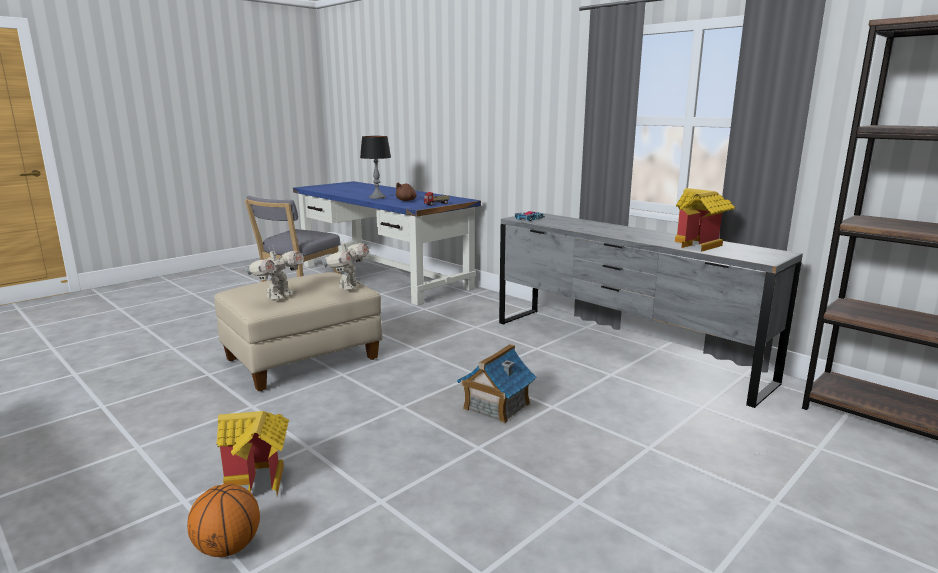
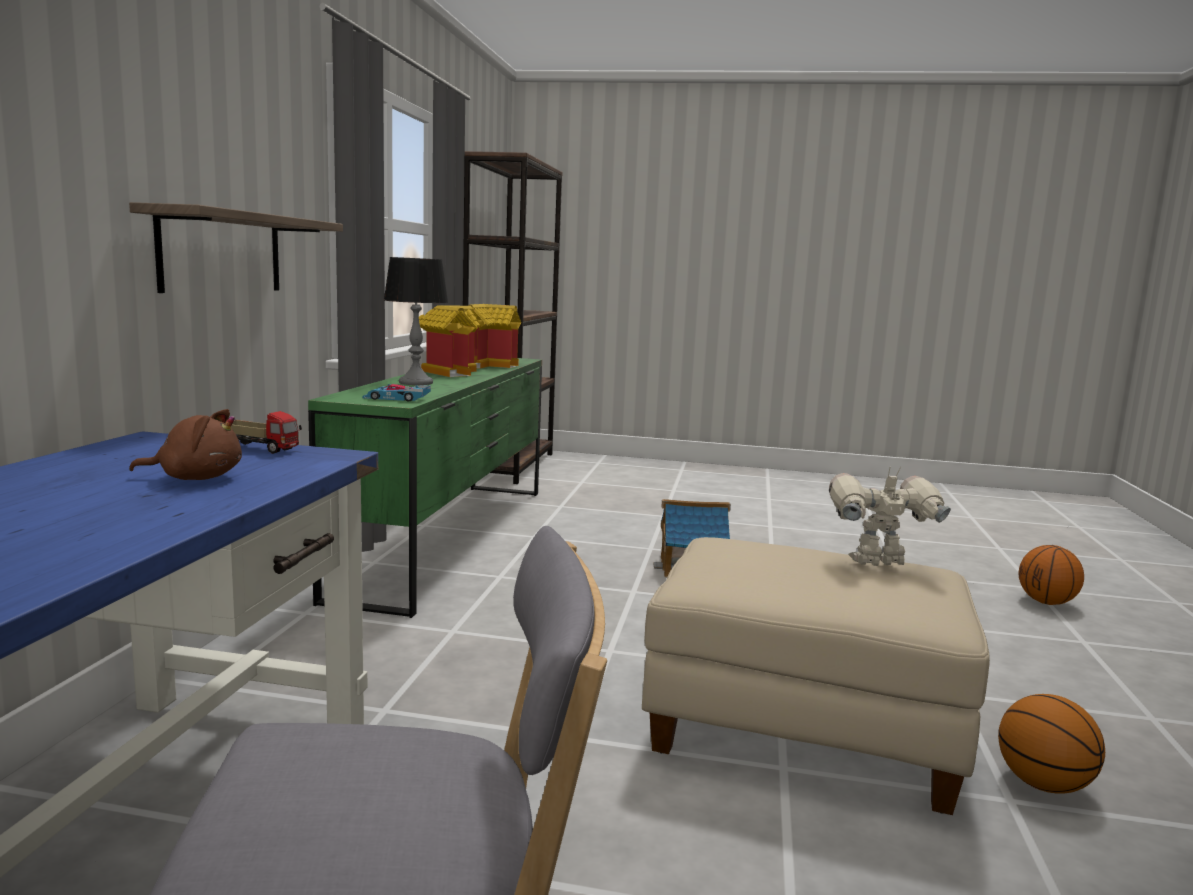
camera: 125 degrees left, 5 degrees down
toy house [217,411,289,500] -> toy house moved to [412,305,481,377]
toy robot [322,240,369,290] -> none
table lamp [360,136,391,199] -> table lamp moved to [384,257,448,385]
grey dresser [499,212,803,408] -> green dresser [308,358,542,618]
none -> shelf [129,202,343,293]
none -> basketball [998,694,1105,794]

